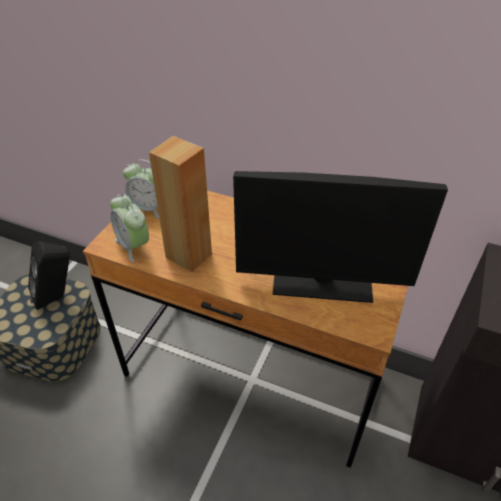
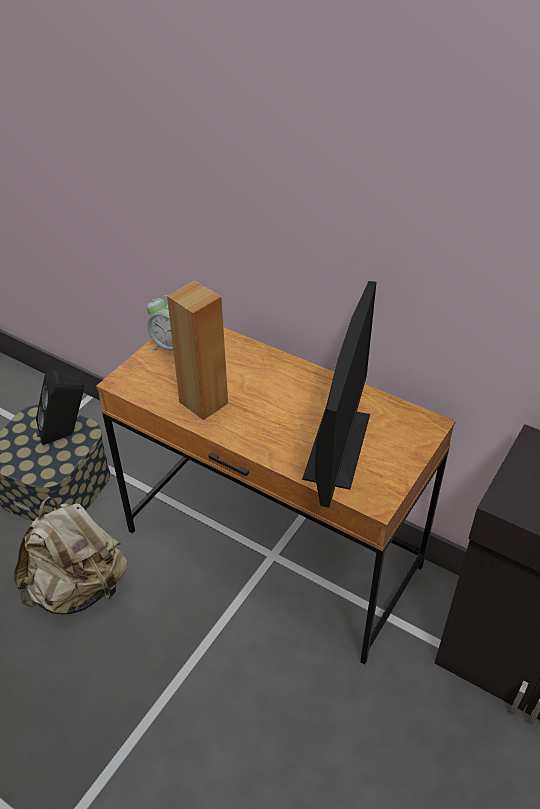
camera: 10 degrees right, 0 degrees up
alarm clock [111,194,149,262] -> none
monitor [233,171,448,303] -> monitor turned 90 degrees counterclockwise [302,281,377,508]
none -> beige backpack [13,496,127,614]

